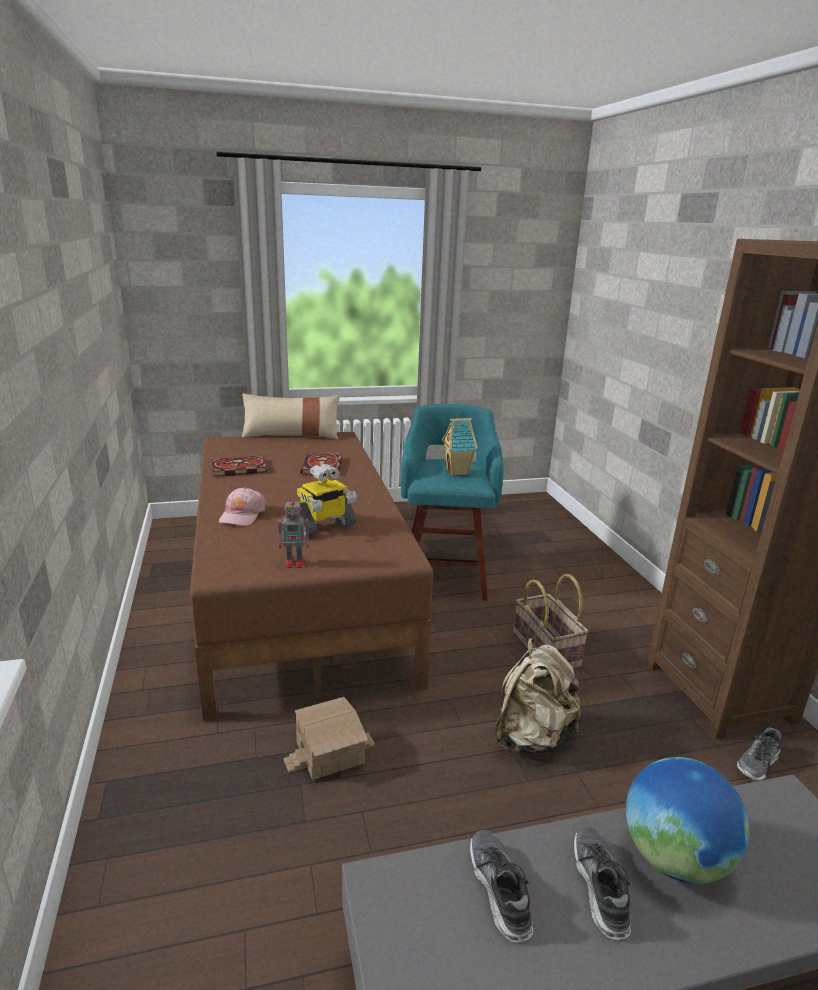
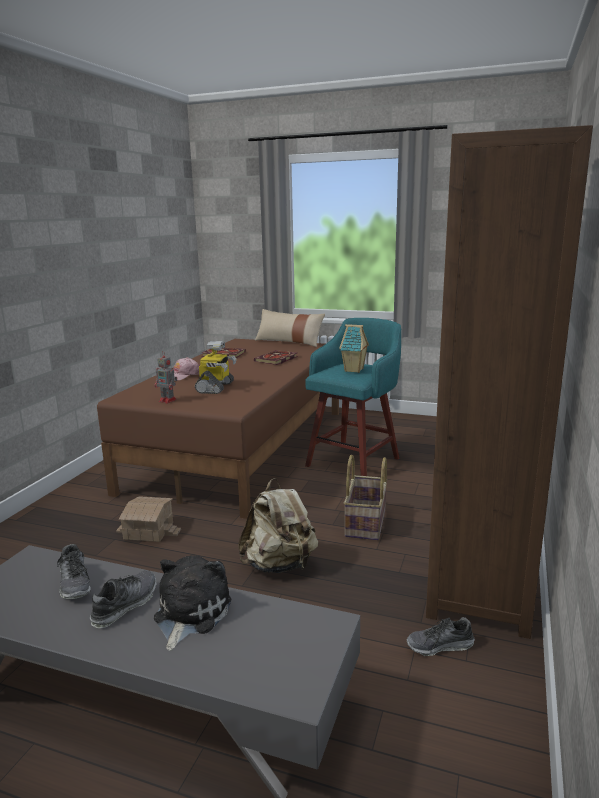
camera: 35 degrees right, 5 degrees down
toy robot [297,464,357,537] -> toy robot turned 75 degrees counterclockwise [195,341,237,394]
shoe [470,830,533,942] -> shoe turned 135 degrees clockwise [57,544,91,599]
globe [626,757,749,884] -> plush toy [154,555,232,651]

